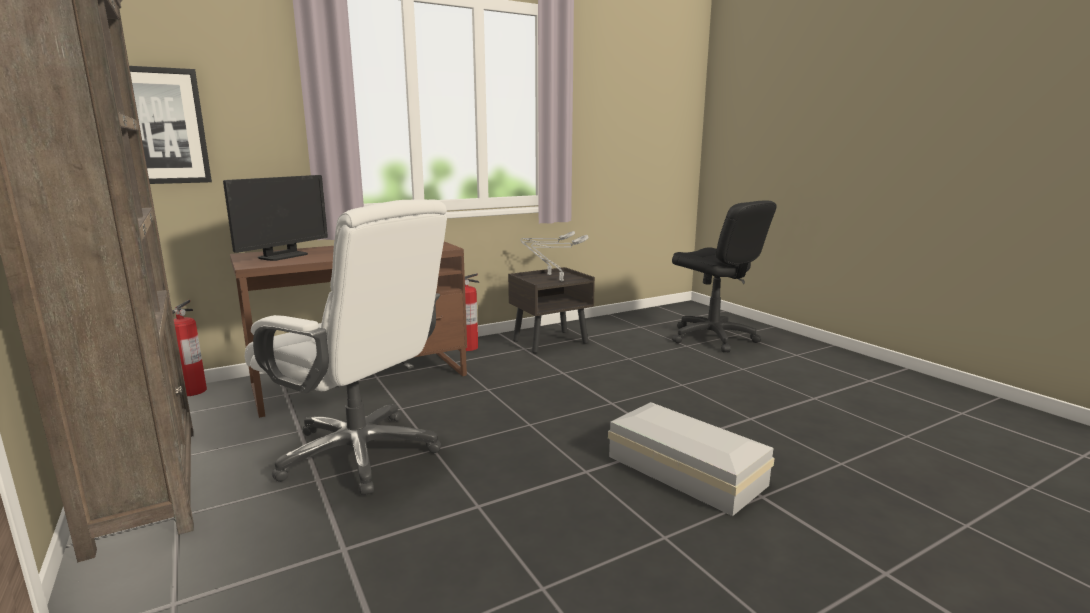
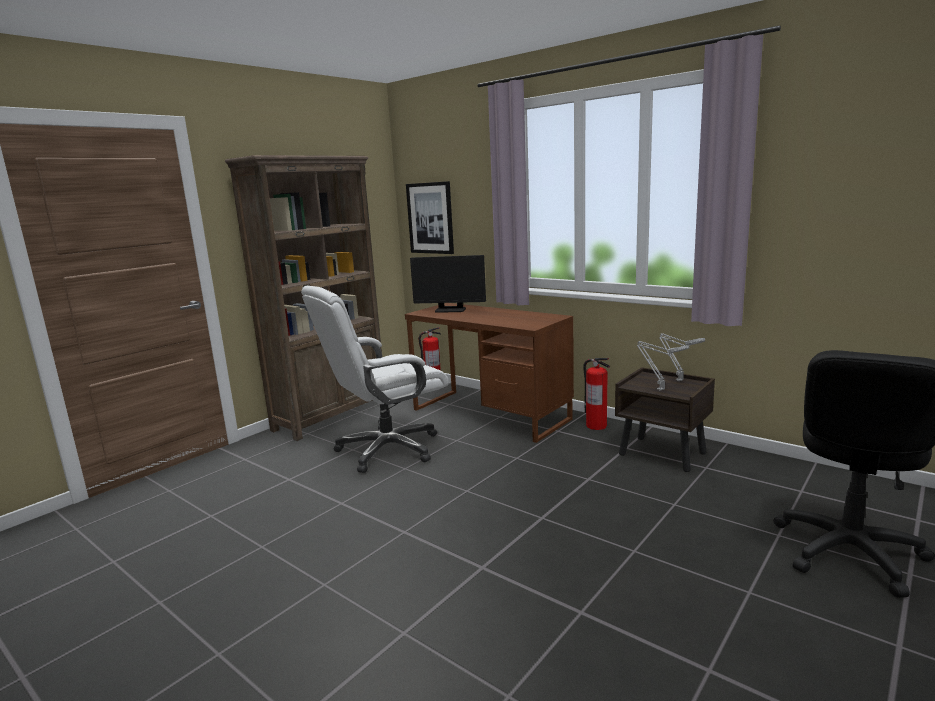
camera: 70 degrees right, 0 degrees up
white office chair [245,199,447,495] -> white office chair turned 45 degrees clockwise [301,286,449,473]
white storage box [608,402,774,516] -> none

